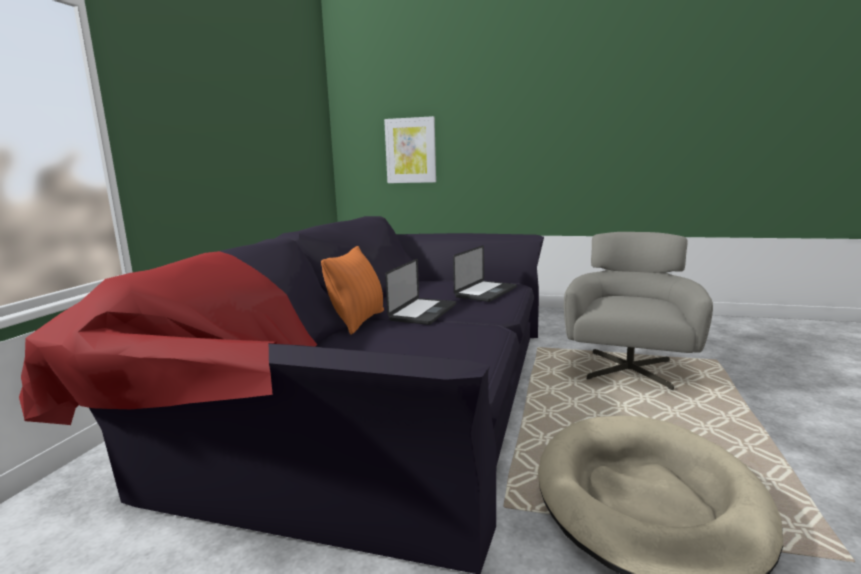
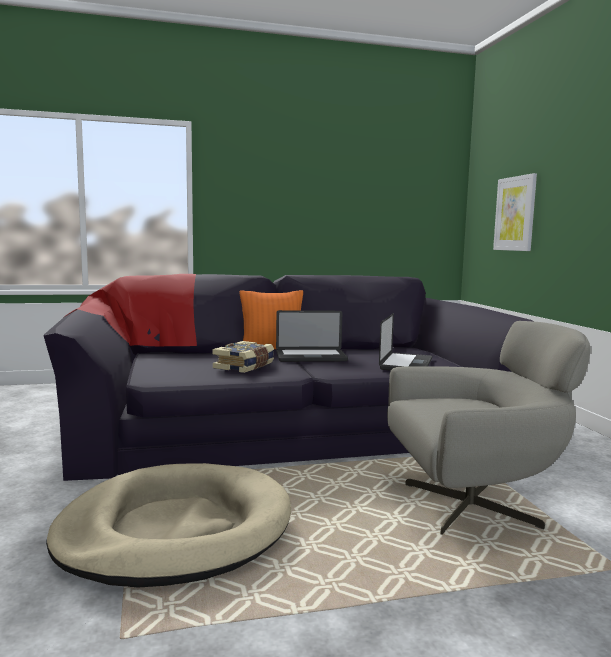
camera: 60 degrees right, 5 degrees down
laptop [453,245,517,302] -> laptop turned 75 degrees counterclockwise [379,313,432,371]
none -> book [213,341,274,373]

